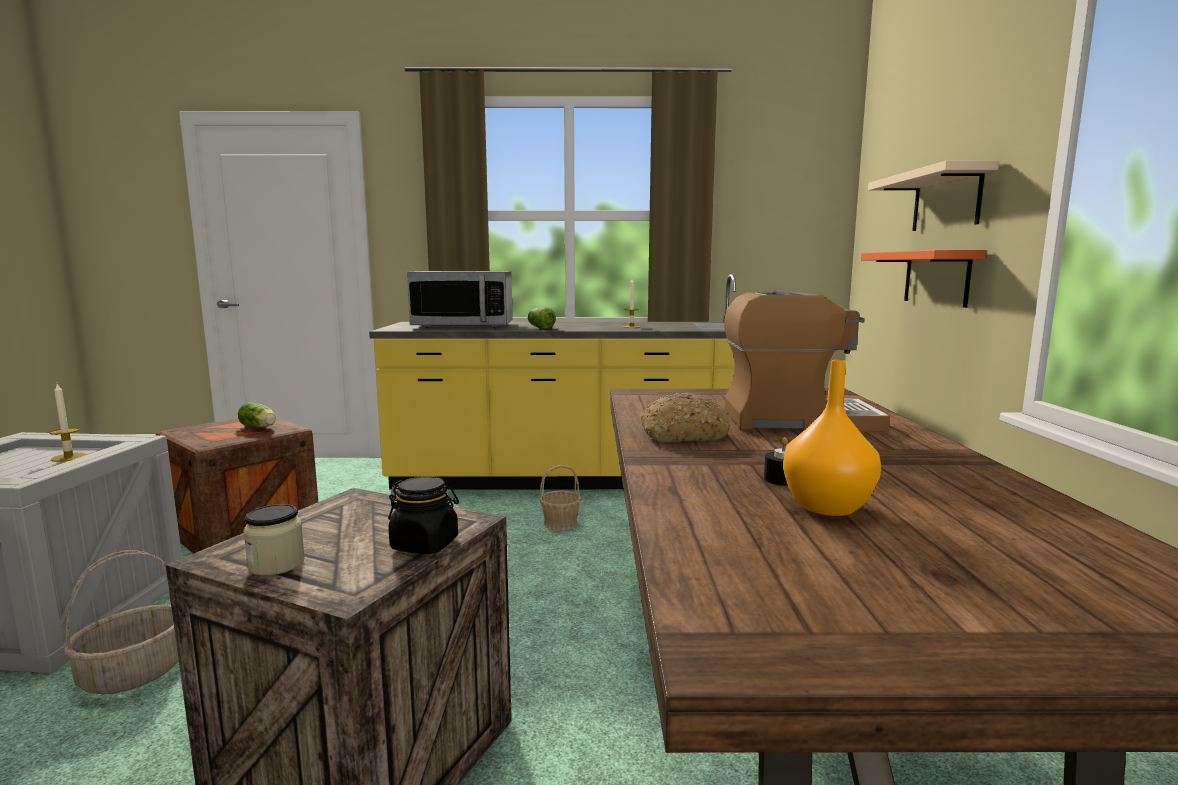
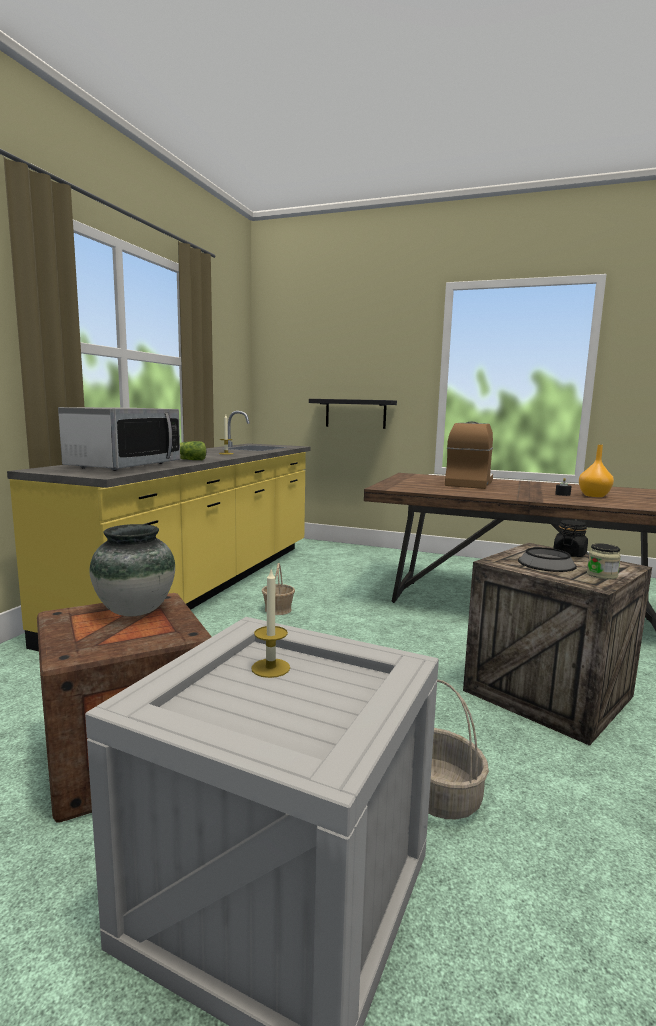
camera: 70 degrees left, 0 degrees up
lettuce [238,402,276,428] -> vase [90,524,175,616]
bread [641,393,729,442] -> none
orange shelf [861,250,986,308] -> black shelf [309,399,397,429]
beige shelf [868,160,999,231] -> none
none -> bowl [518,547,577,572]

